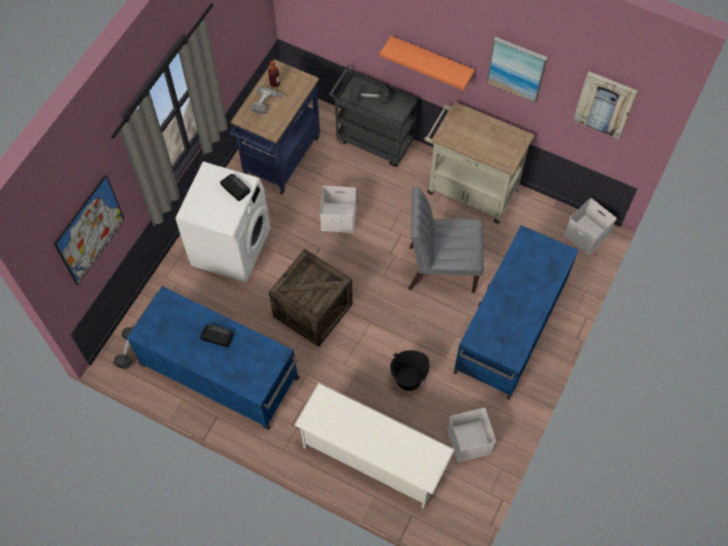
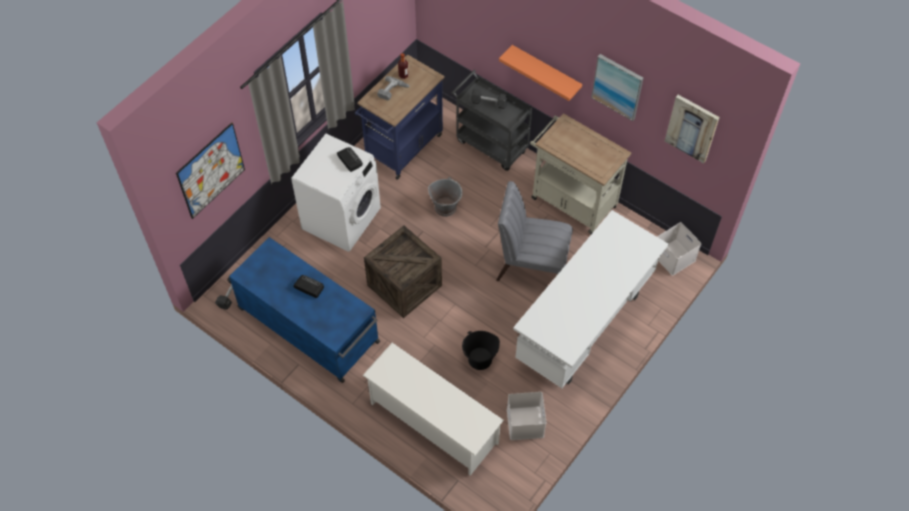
camera: 10 degrees right, 5 degrees down
white storage box [320,186,356,233] -> grey bucket [428,177,463,217]
blue cabinet [453,225,578,399] -> white desk [513,210,669,388]

